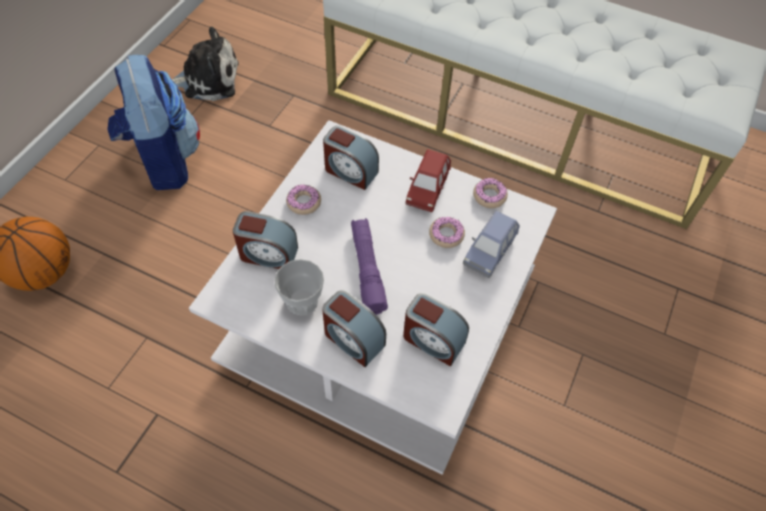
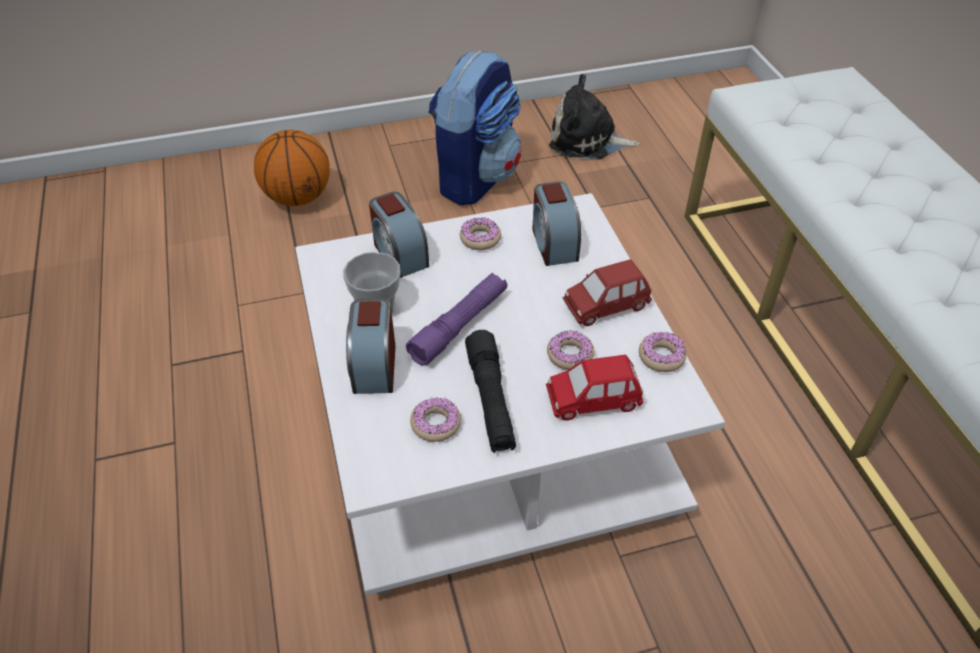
camera: 50 degrees right, 10 degrees down
plush toy [172,27,239,101] -> plush toy turned 150 degrees clockwise [549,74,640,160]
alarm clock [403,293,469,367] -> donut [410,398,461,442]
blue toy car [463,211,520,278] -> red toy car [546,355,644,420]
none -> black flashlight [465,330,516,453]

